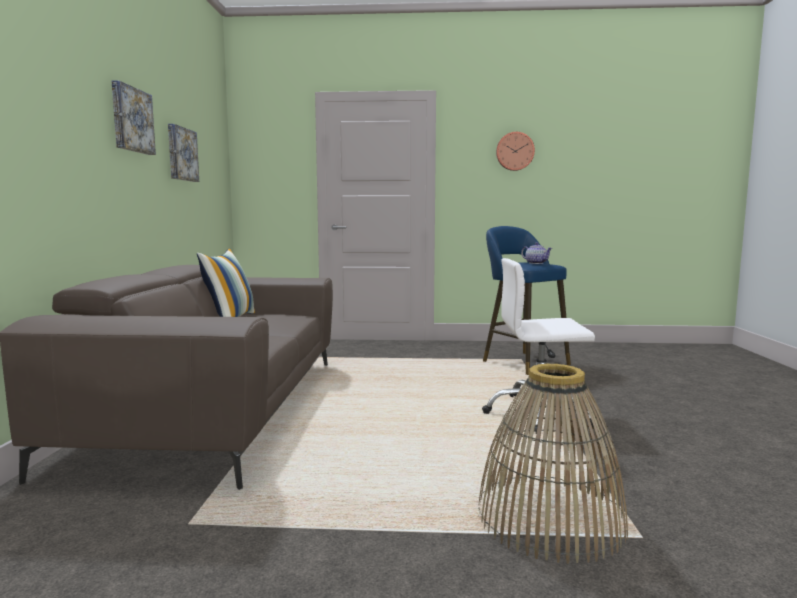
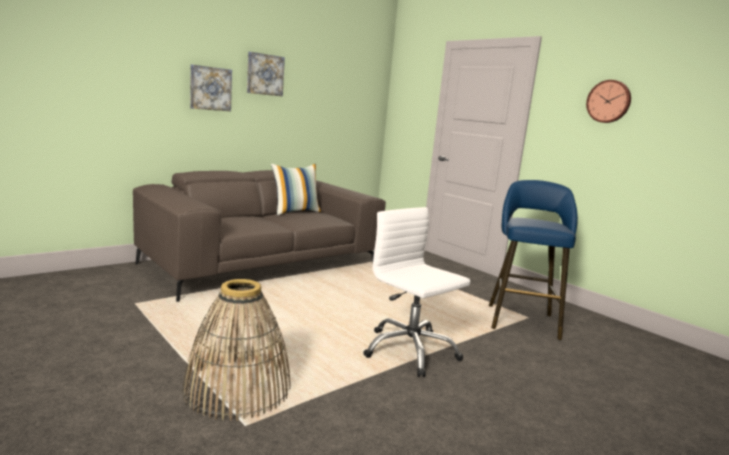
camera: 45 degrees right, 5 degrees up
picture [168,124,199,182] -> picture moved to [190,65,232,111]
teapot [521,242,553,264] -> none

